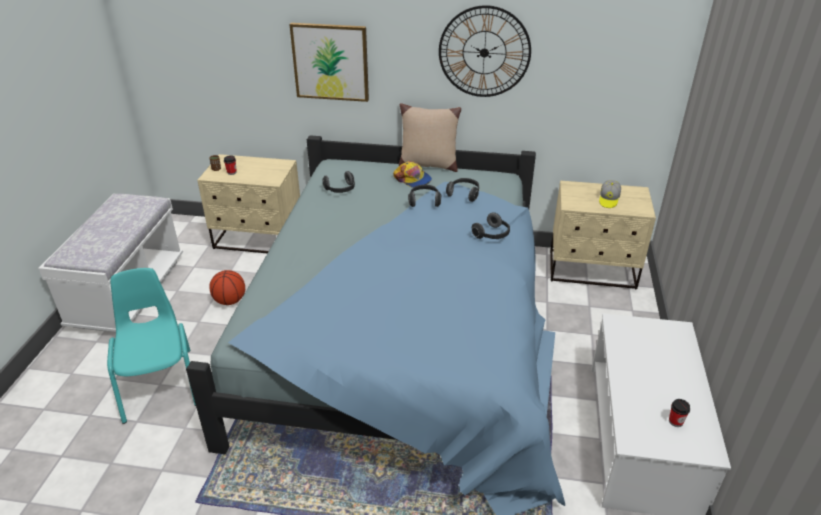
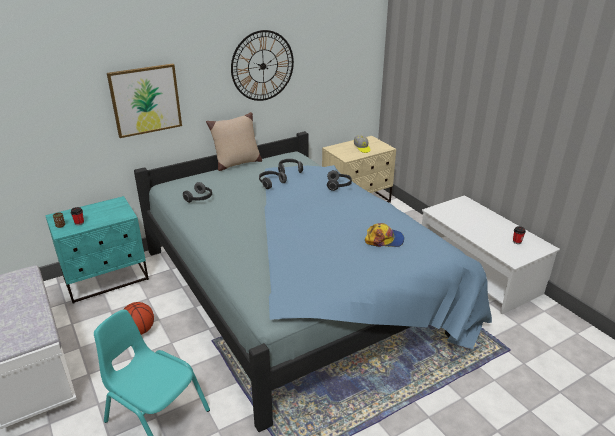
camera: 40 degrees left, 5 degrees down
beige nightstand [197,154,300,253] -> turquoise nightstand [45,196,149,304]
cap [393,161,432,188] -> cap moved to [365,223,404,247]

